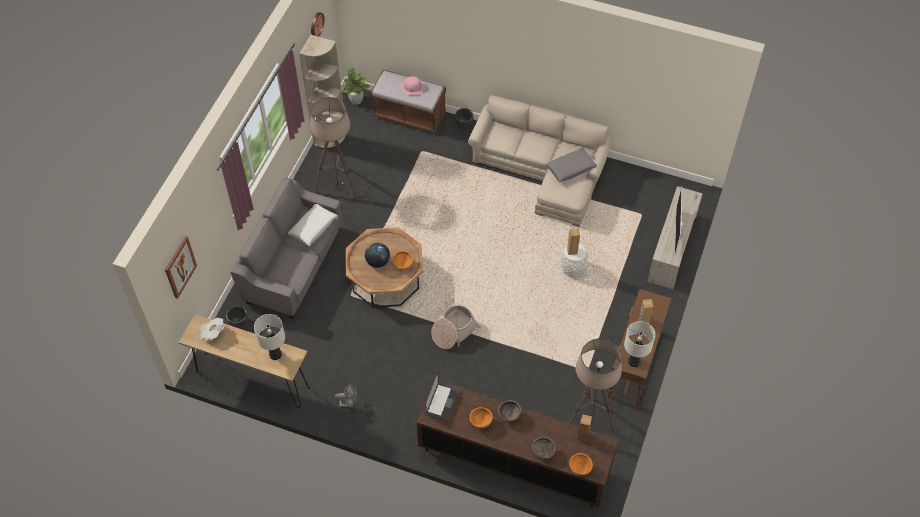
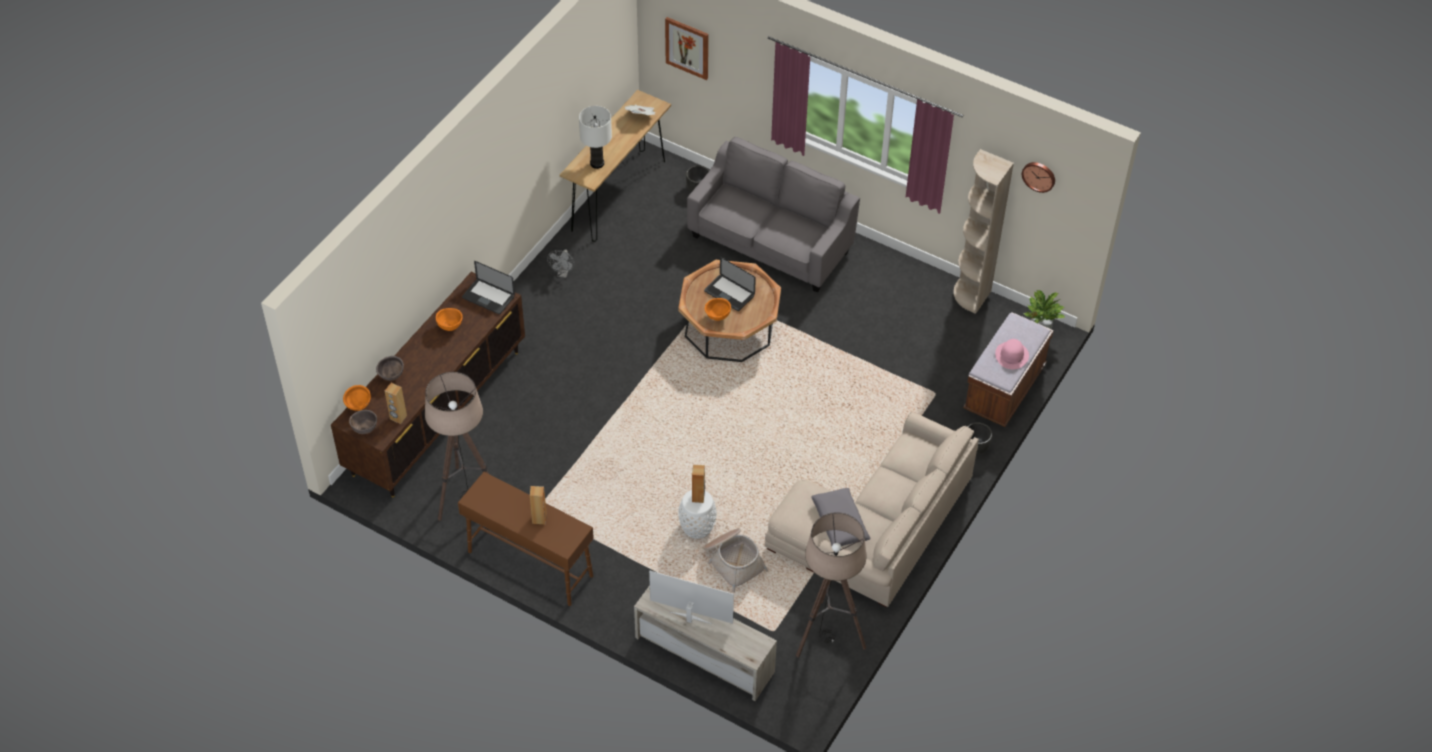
camera: 100 degrees right, 5 degrees down
white pillow [288,204,337,246] -> none
floor lamp [310,97,358,201] -> floor lamp moved to [796,512,867,657]
globe [365,243,390,268] -> laptop [704,257,756,311]
basket [431,305,480,349] -> basket moved to [703,528,768,592]
brown bowl [498,400,521,422] -> brown bowl moved to [349,410,377,434]
white table lamp [624,321,655,367] -> none

